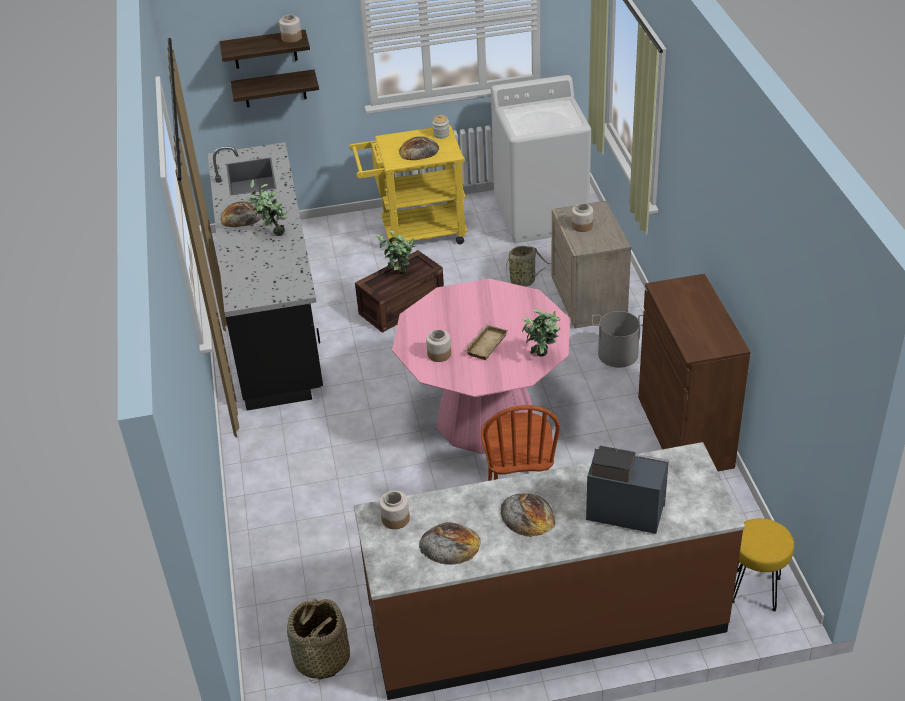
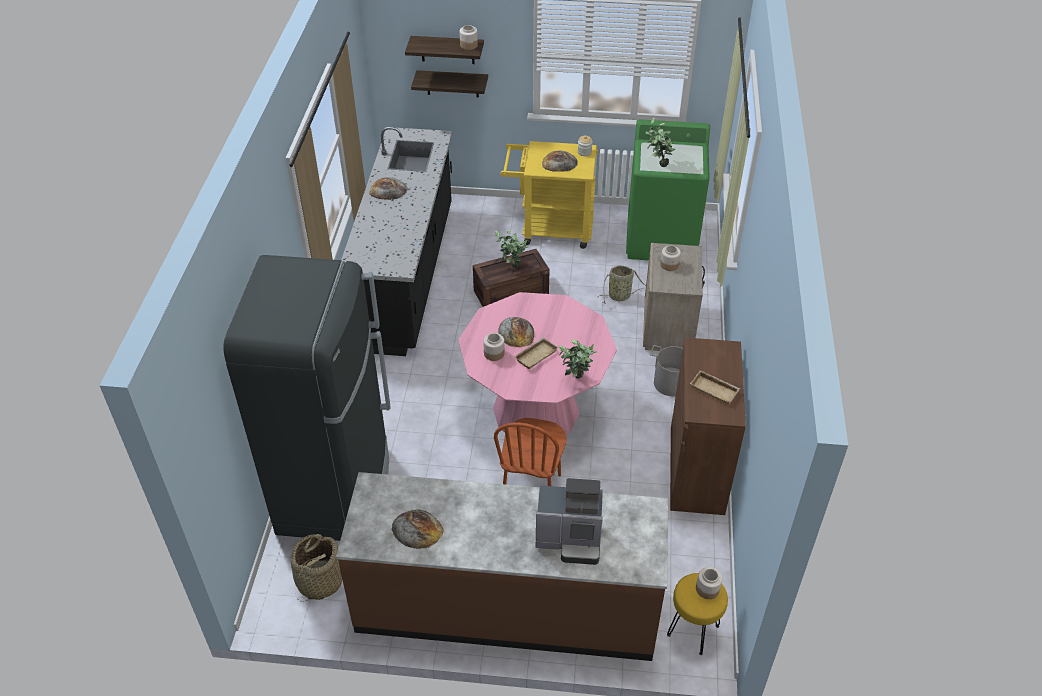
camera: 15 degrees right, 5 degrees up
potted plant [247,180,287,236] -> potted plant moved to [646,117,675,167]
jar [379,491,410,529] -> jar moved to [696,567,723,599]
white washing machine [491,75,591,243] -> green washing machine [626,119,710,260]
bread [501,493,555,537] -> bread moved to [498,317,534,347]
coffee machine [586,446,669,534] -> coffee machine turned 150 degrees clockwise [536,478,603,565]
none -> black fridge [223,255,390,541]
none -> beige tray [690,370,740,405]

